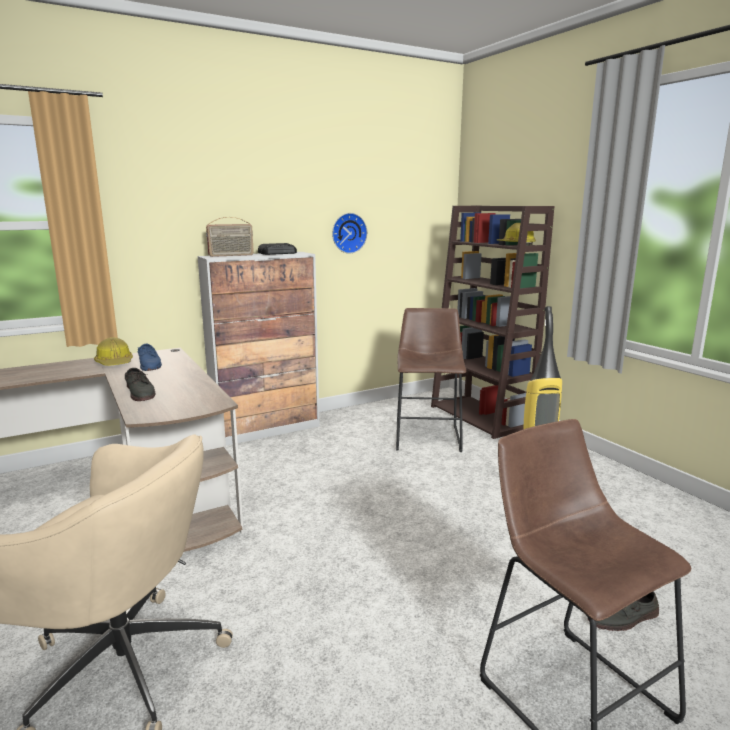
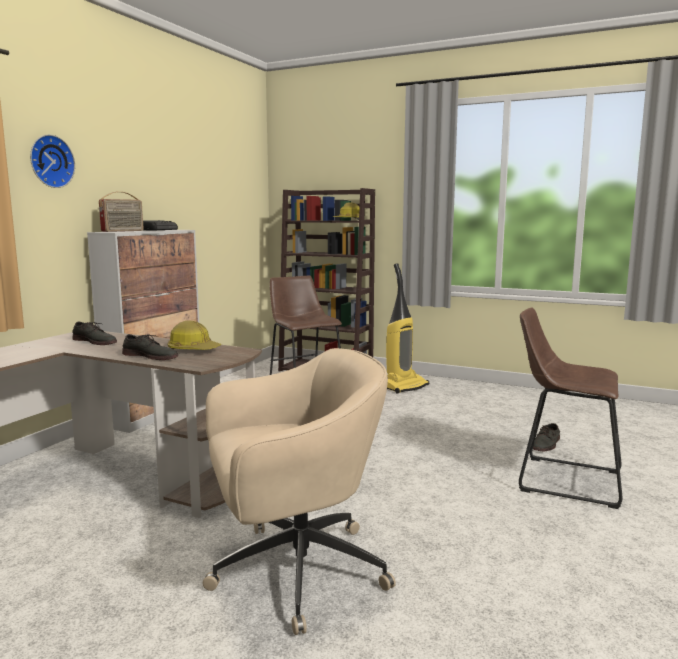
camera: 35 degrees left, 5 degrees down
hard hat [94,337,133,366] -> hard hat moved to [167,320,221,350]
blue shoe [137,344,162,371] -> grey shoe [72,322,117,345]
wall clock [332,213,367,254] -> wall clock moved to [30,135,75,188]

